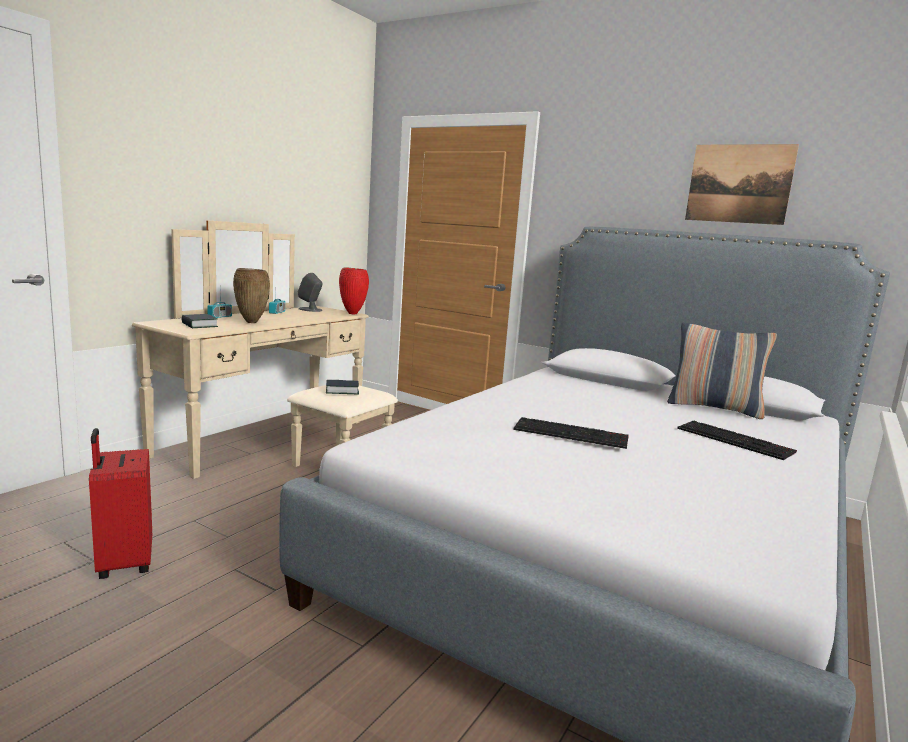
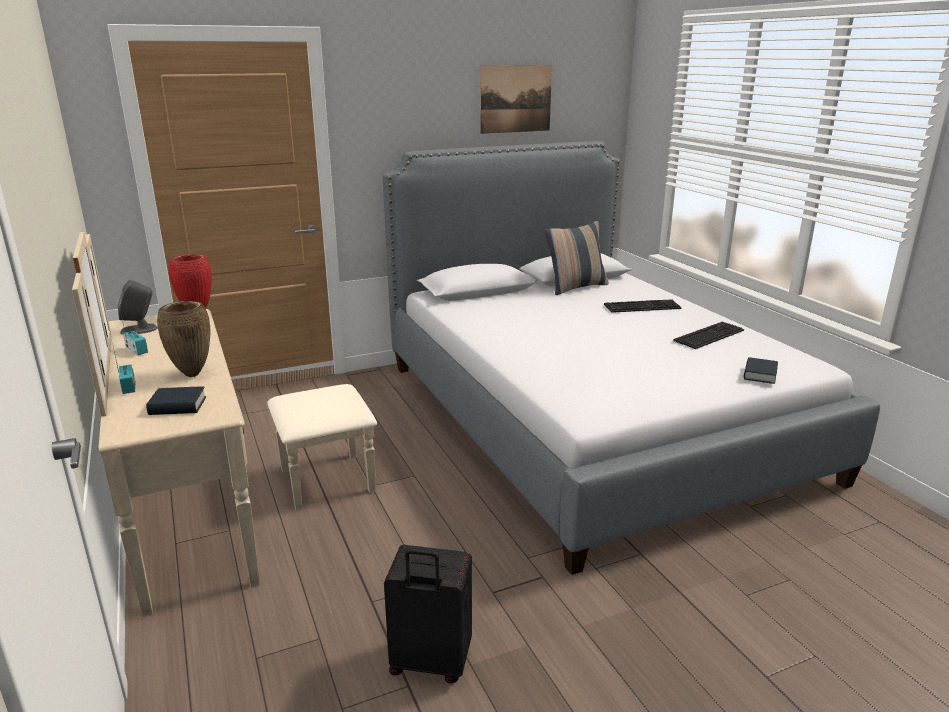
camera: 55 degrees left, 10 degrees up
red suitcase [89,428,152,579] -> black suitcase [384,545,472,684]
book [326,380,359,394] -> book moved to [744,357,778,384]
keyboard [513,417,629,449] -> keyboard moved to [673,322,744,349]

